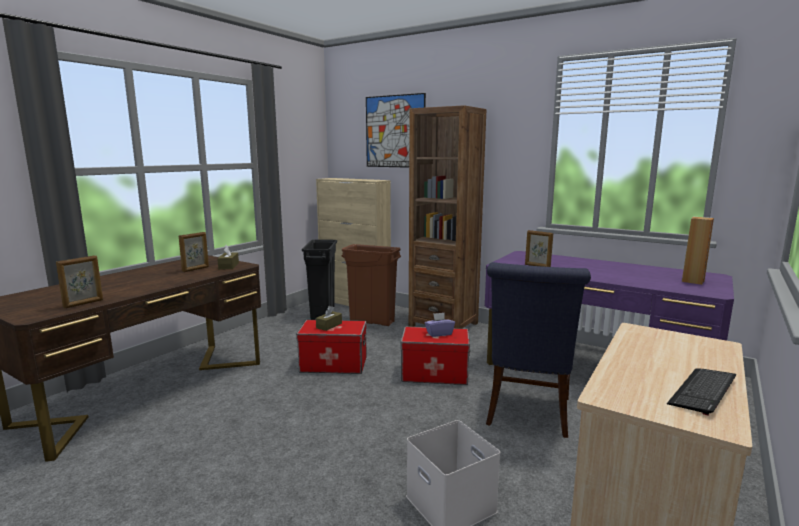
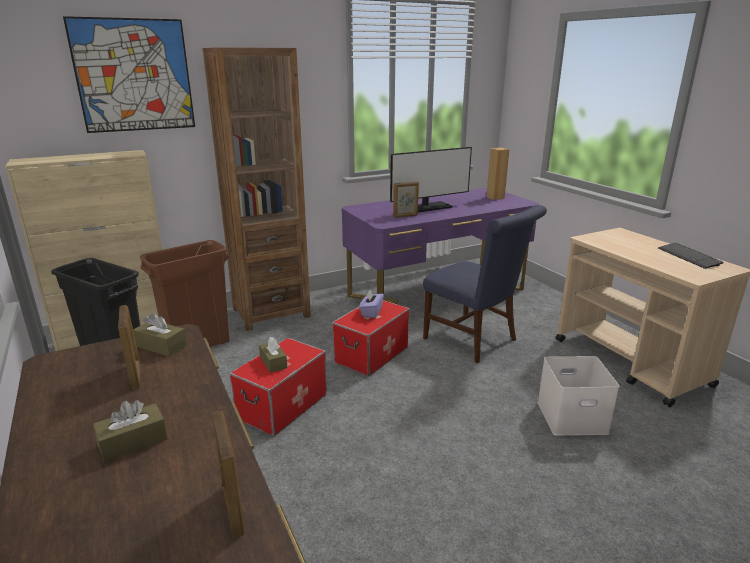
camera: 60 degrees left, 10 degrees up
none -> brown tissue box [93,400,168,463]
none -> monitor [390,147,472,213]

